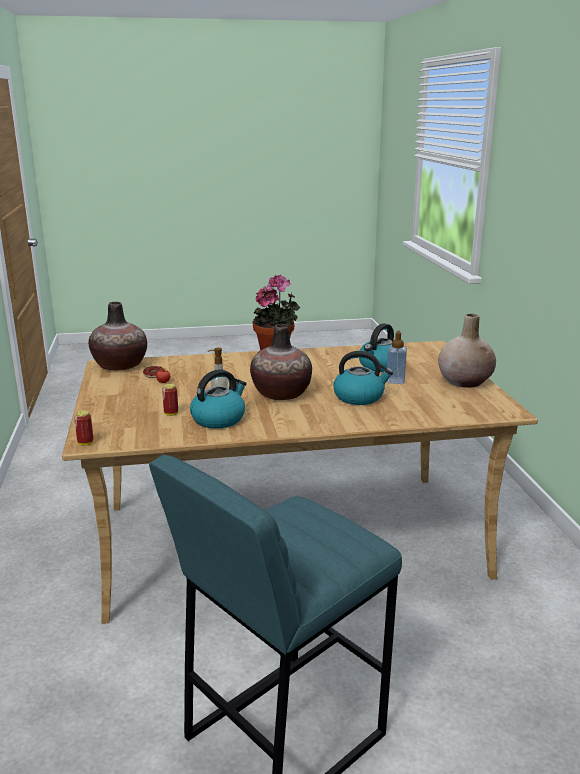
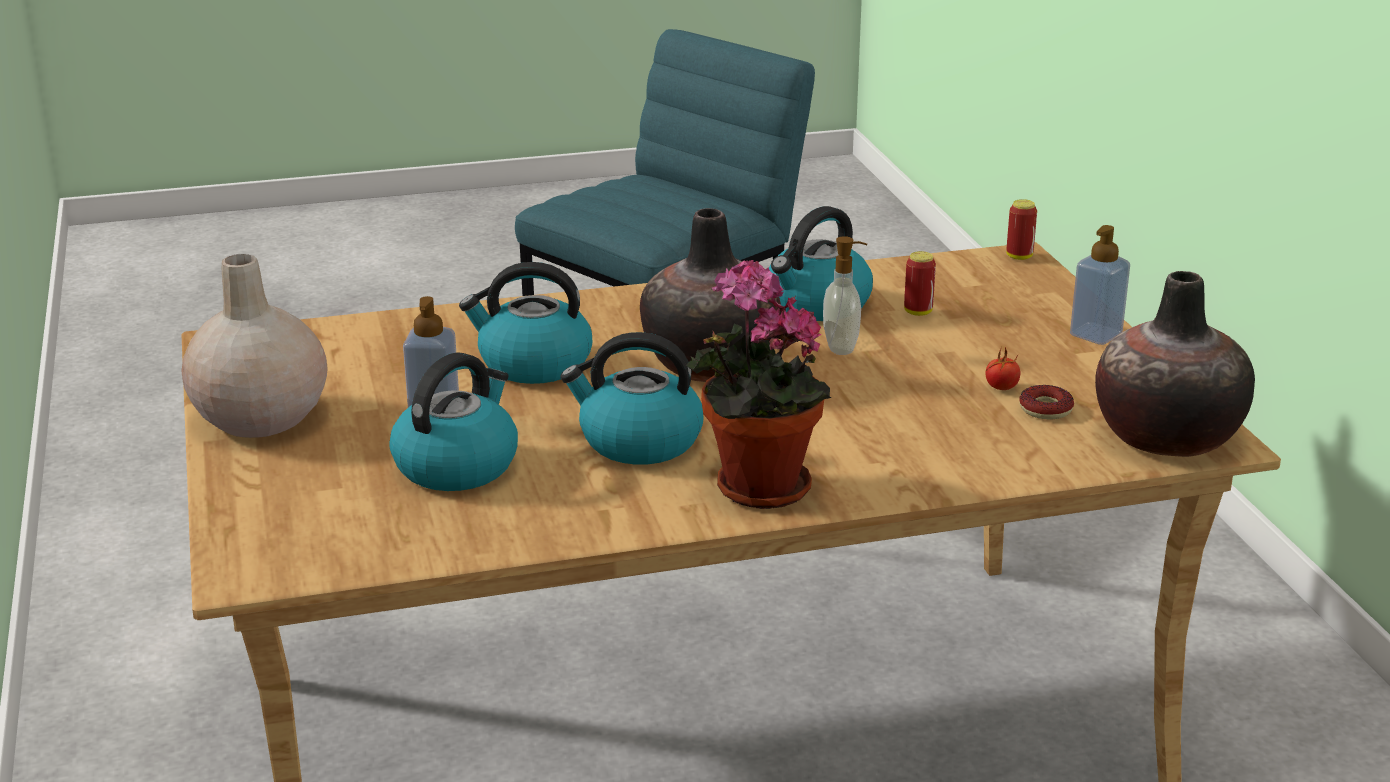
camera: 175 degrees right, 5 degrees up
none -> kettle [560,332,703,464]
none -> soap dispenser [1070,225,1130,345]

